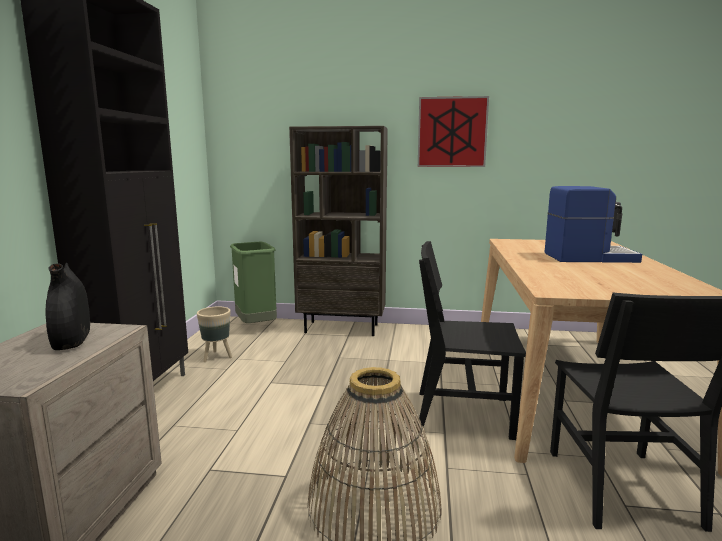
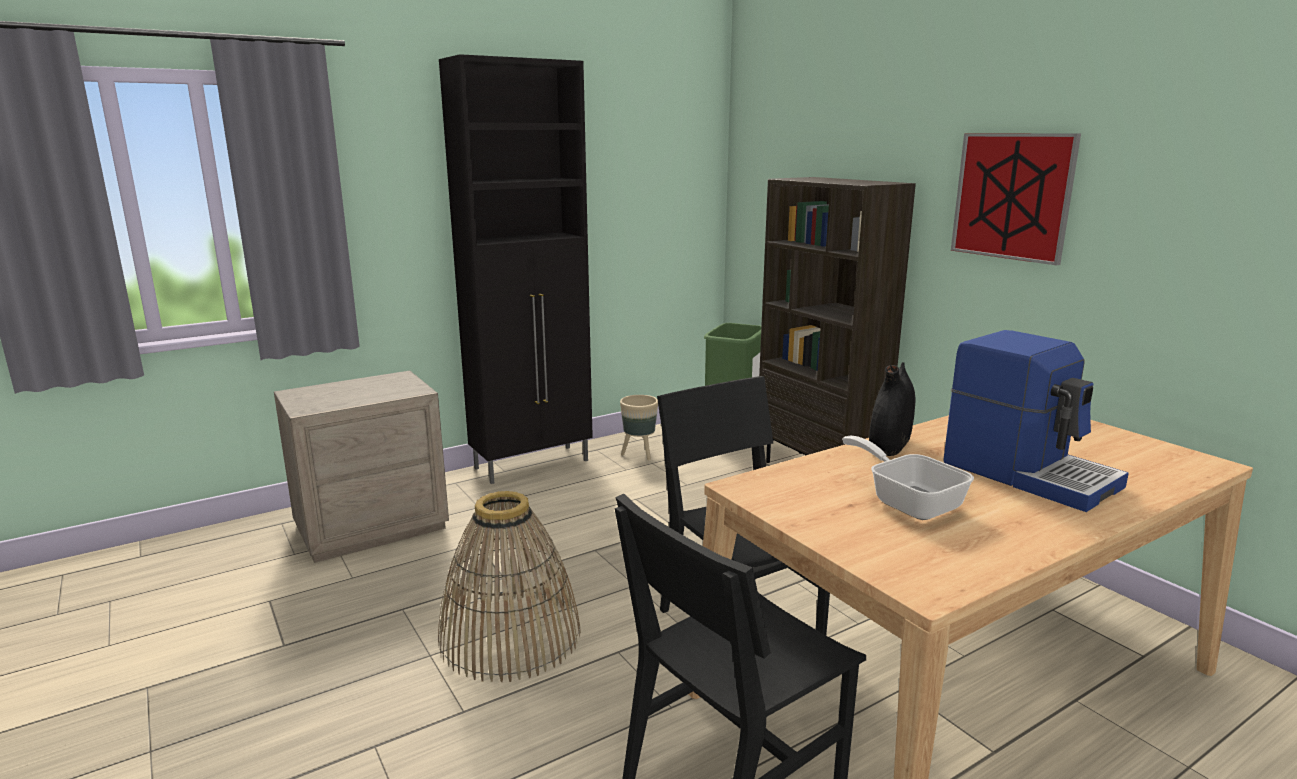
camera: 50 degrees right, 5 degrees up
black vase [45,263,90,350] -> black vase moved to [869,362,916,456]
none -> frying pan [842,436,974,520]

